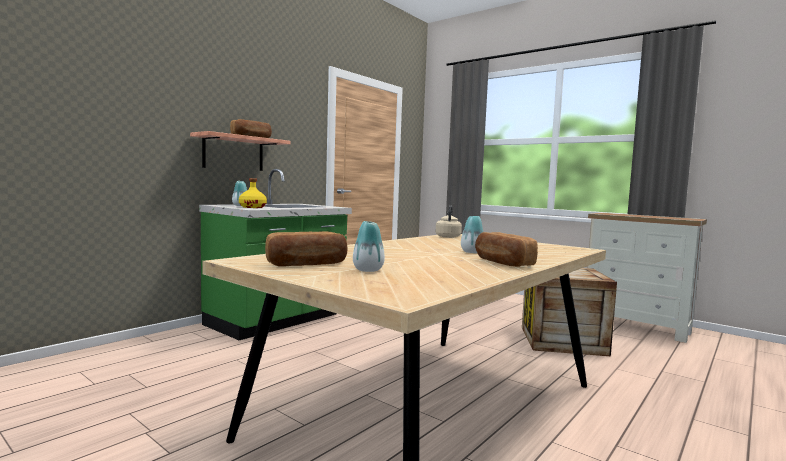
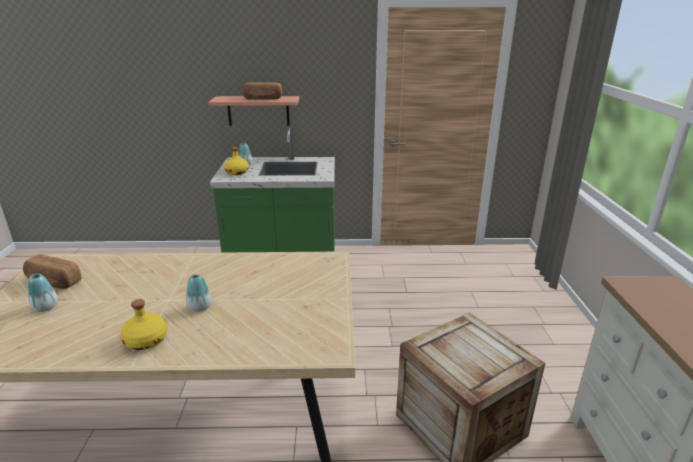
camera: 50 degrees right, 20 degrees up
beige kettle [436,205,462,238] -> none
bread [475,232,538,267] -> yellow bottle [121,299,168,350]

